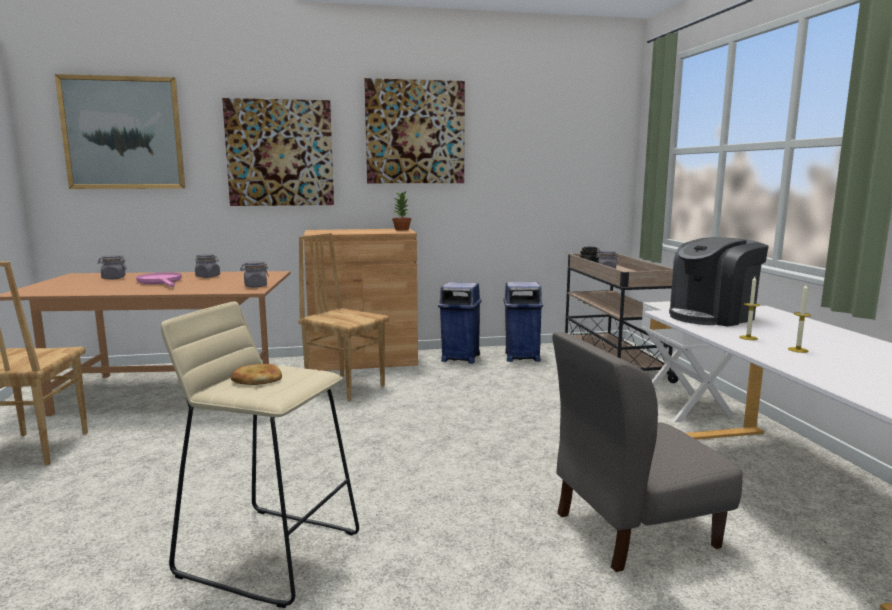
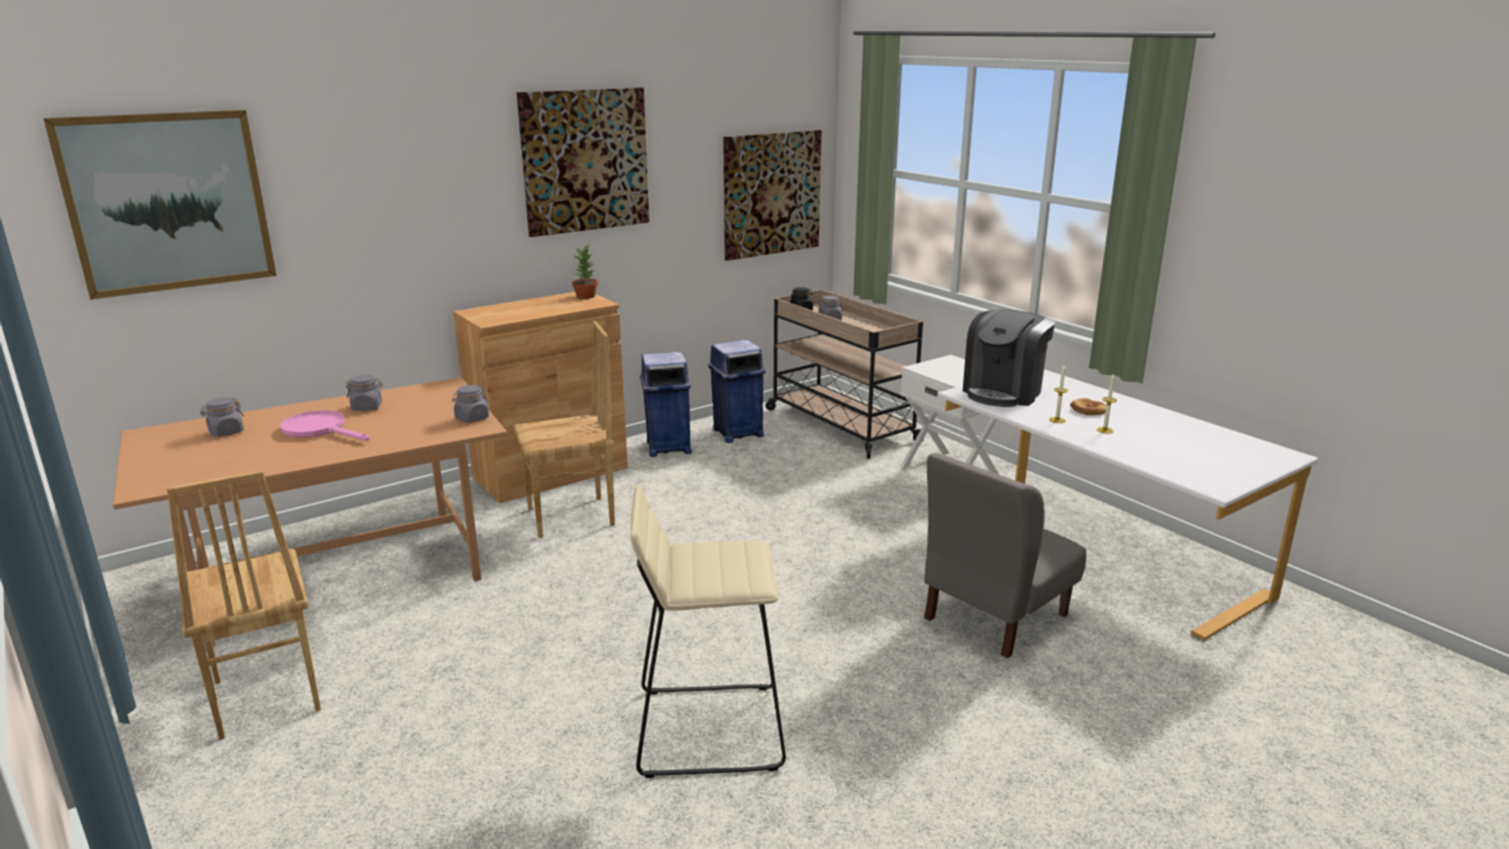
camera: 25 degrees left, 10 degrees up
picture [222,98,334,206] -> picture moved to [723,130,822,261]
bread [231,364,282,385] -> bread moved to [1070,398,1106,415]
brown chair [298,233,389,401] -> brown chair turned 150 degrees clockwise [513,321,615,538]

